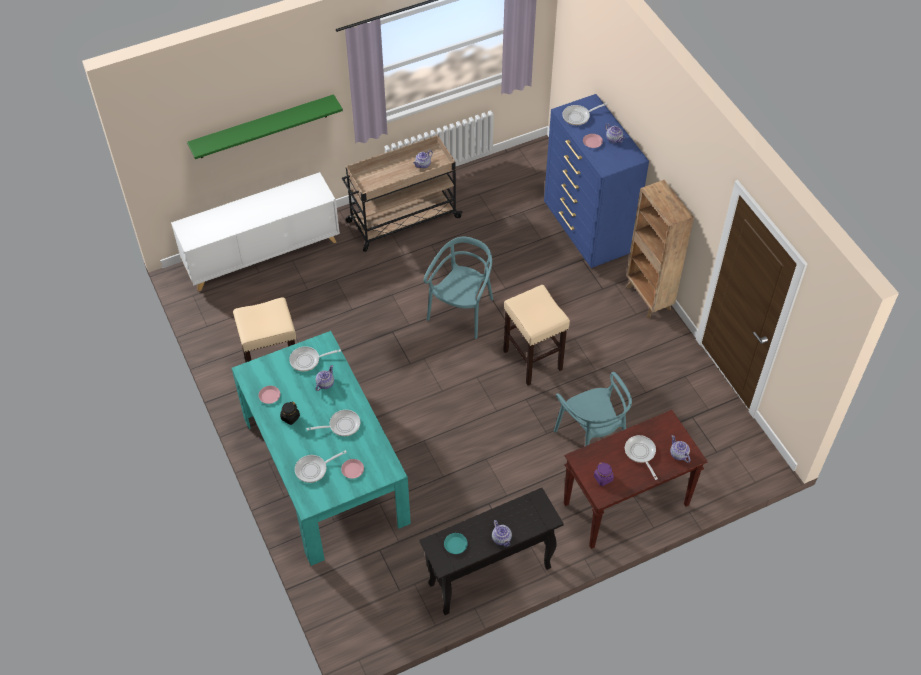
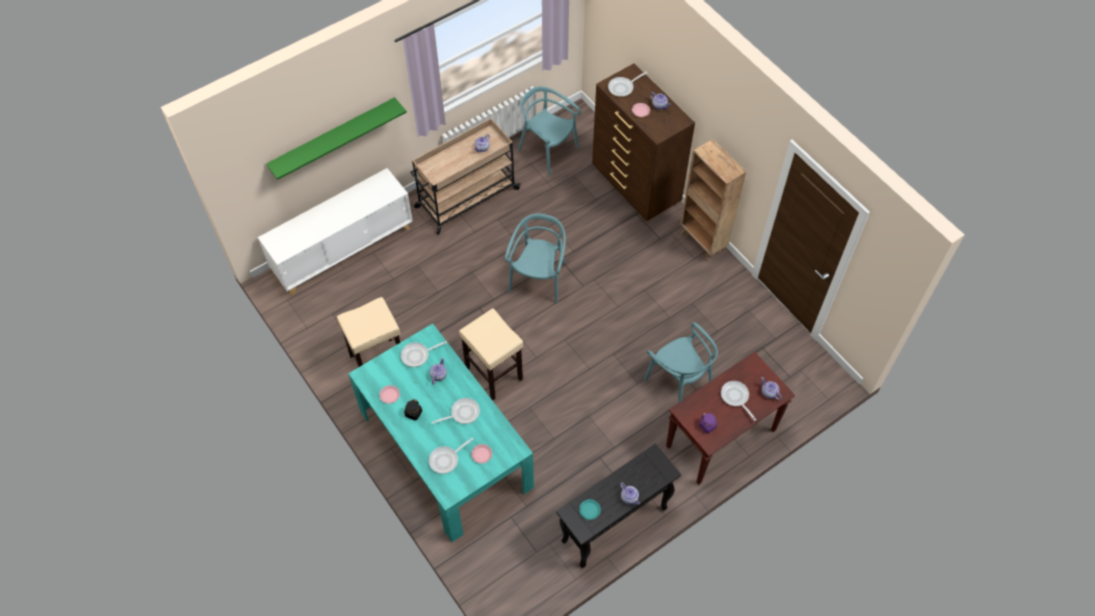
camera: 10 degrees left, 5 degrees up
beige stool [503,285,570,385] -> beige stool moved to [459,308,523,400]
blue dresser [544,94,649,268] -> brown dresser [592,63,695,221]
none -> turquoise chair [518,86,581,176]

